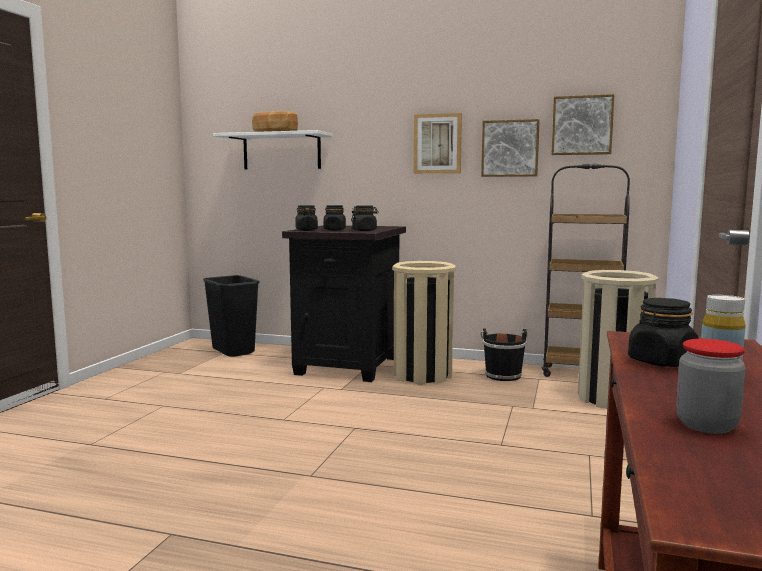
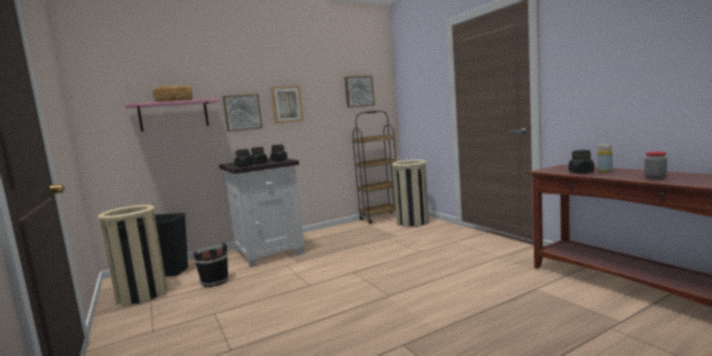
camera: 45 degrees left, 0 degrees up
white shelf [213,130,333,169] -> pink shelf [125,98,220,132]
black cabinet [282,225,406,382] -> white cabinet [219,158,304,267]
beige trash can [392,261,456,384] -> beige trash can moved to [98,205,167,306]
black bucket [480,328,527,381] -> black bucket moved to [192,243,229,287]
picture [481,119,540,177] -> picture moved to [223,94,262,131]

